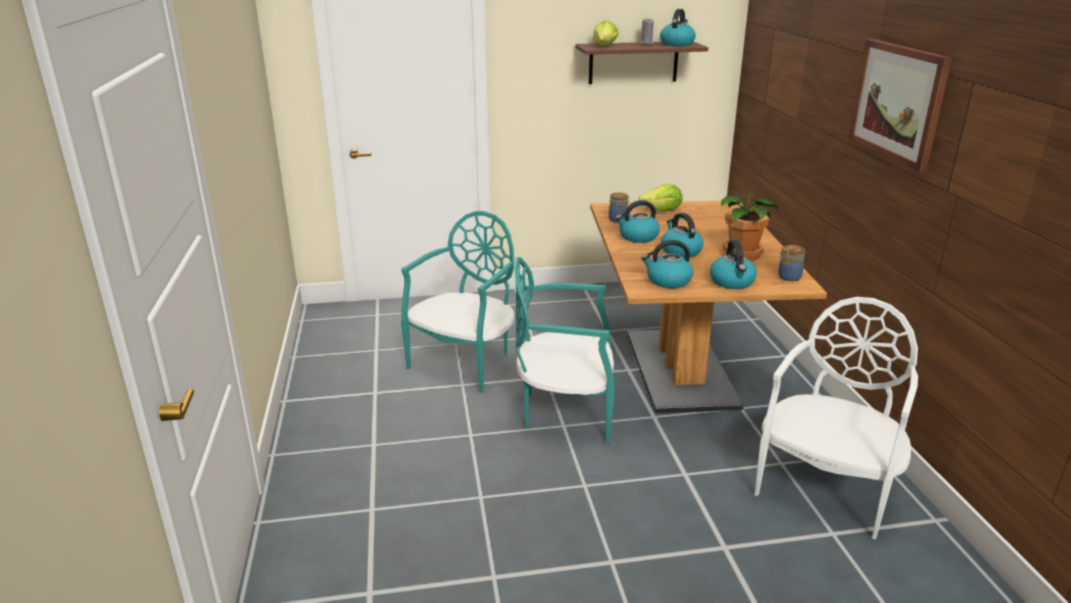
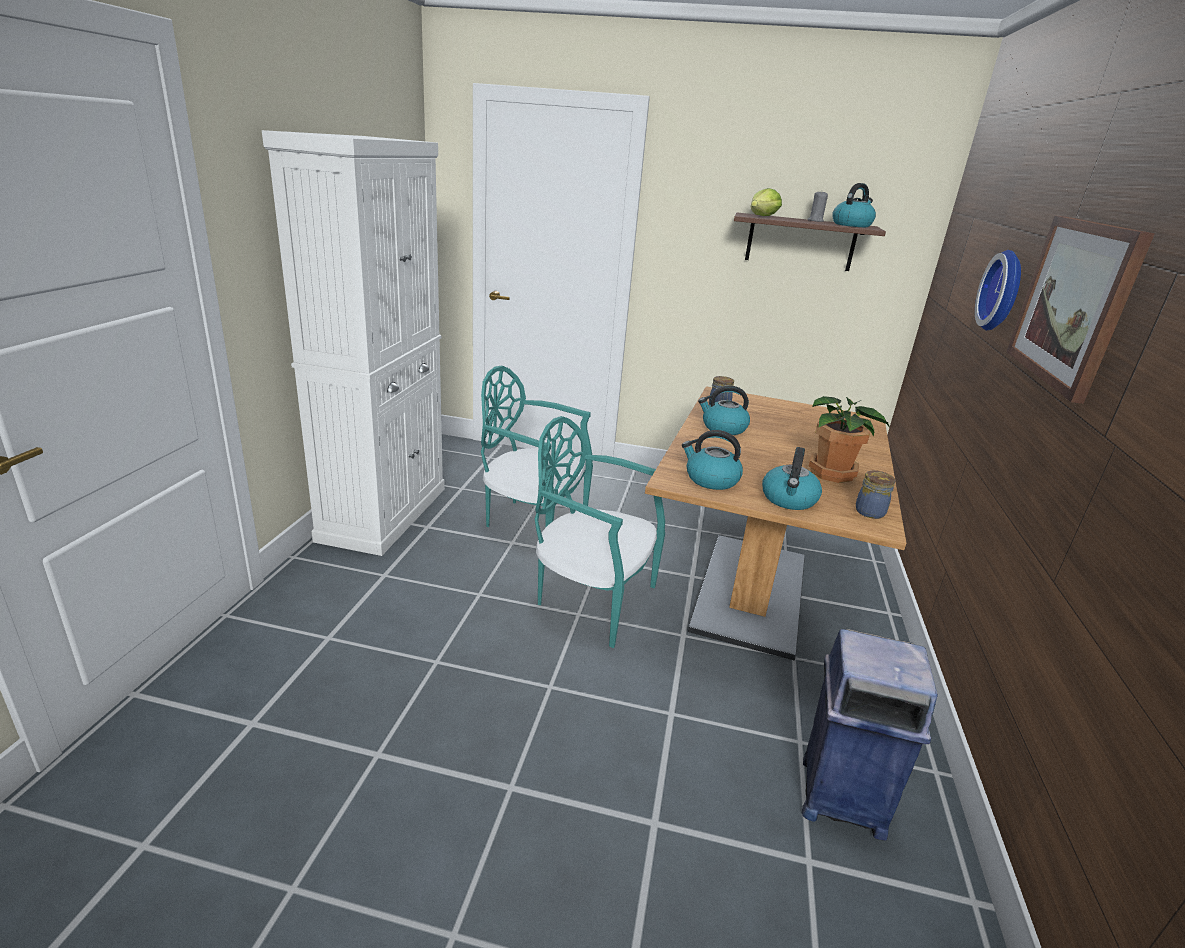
camera: 20 degrees right, 0 degrees up
turquoise chair [401,211,515,393] -> turquoise chair turned 120 degrees counterclockwise [481,366,593,528]
lettuce [639,184,683,211] -> none
kettle [661,213,704,258] -> none
white chair [754,297,918,539] -> blue trash can [802,629,938,841]
none -> white cabinet [262,130,445,556]
none -> wall clock [975,250,1021,330]

